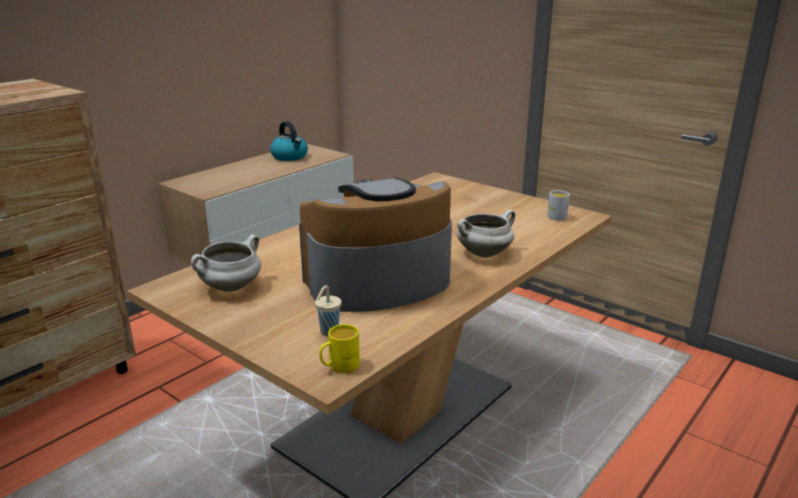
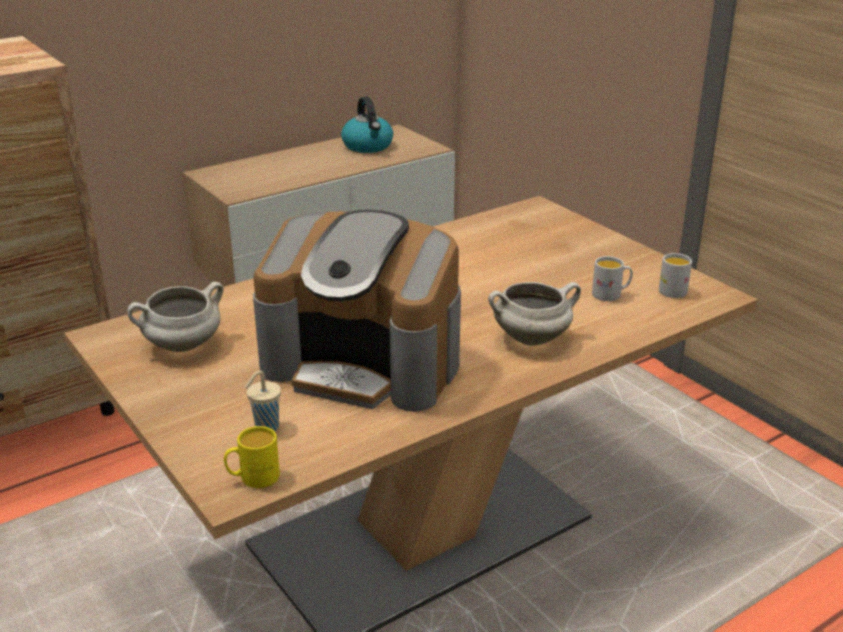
camera: 15 degrees right, 5 degrees up
coffee machine [299,178,452,312] -> coffee machine turned 150 degrees counterclockwise [253,210,461,412]
none -> white mug [592,256,633,301]

